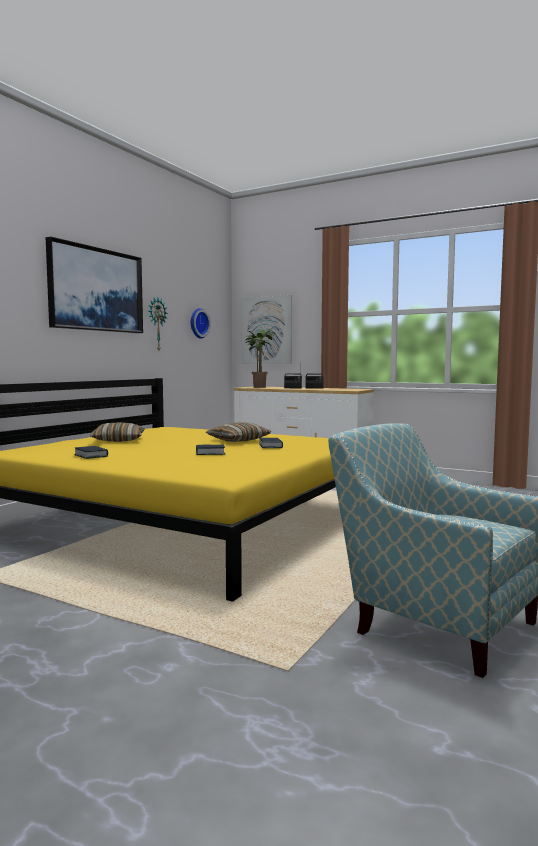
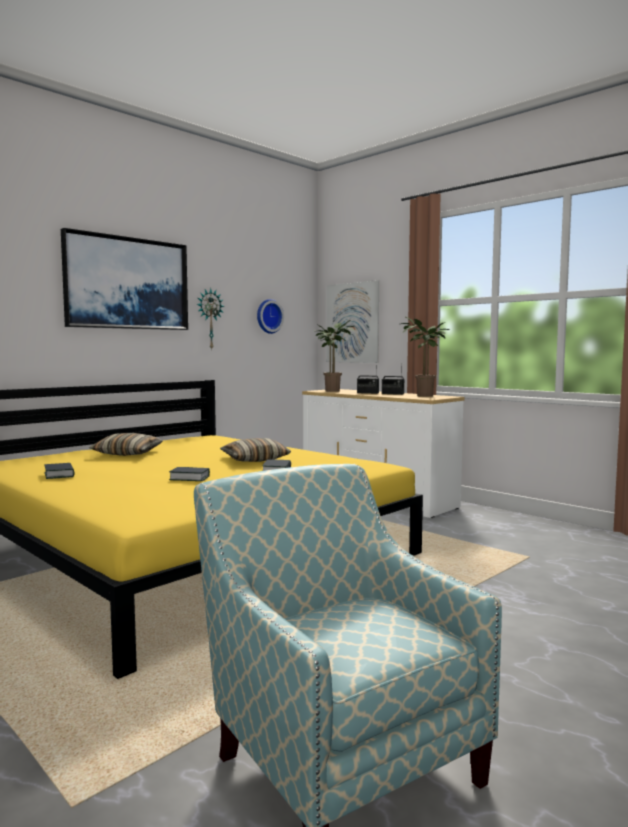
camera: 15 degrees right, 0 degrees up
none -> potted plant [401,316,450,396]

